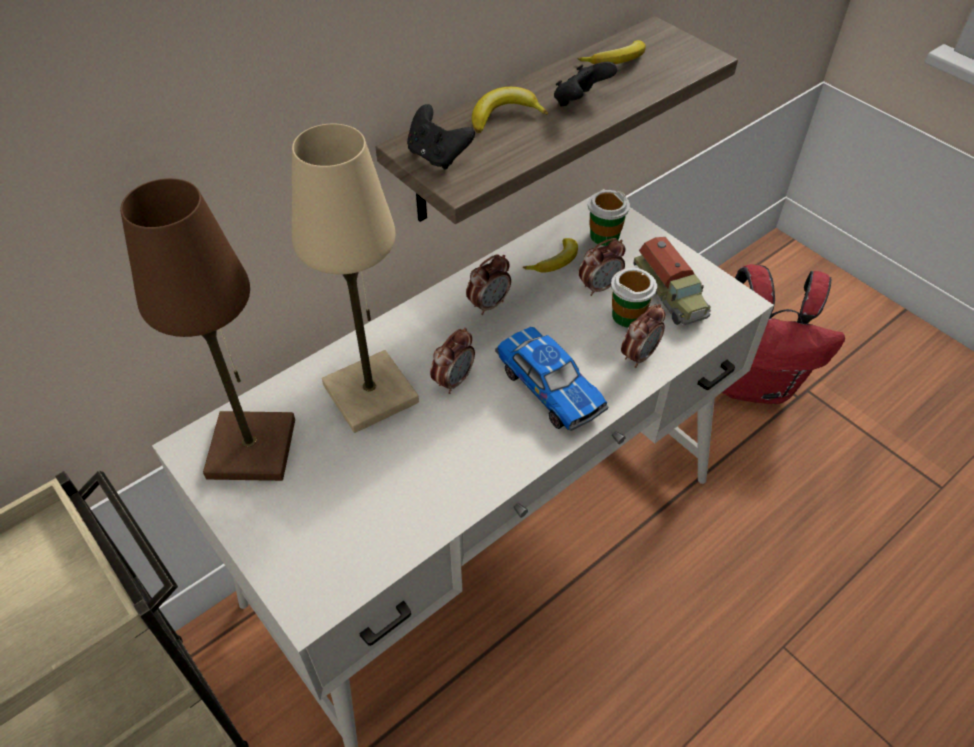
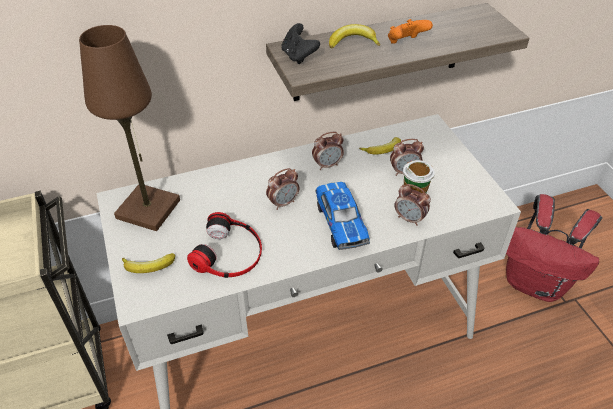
camera: 20 degrees right, 5 degrees down
beige table lamp [292,124,419,433] -> none
black game controller [554,62,617,107] -> orange game controller [388,19,433,44]
banana [578,40,646,64] -> banana moved to [122,253,175,273]
cup [588,190,630,246] -> none
alarm clock [621,304,665,368] -> alarm clock turned 60 degrees clockwise [395,184,431,226]
toy truck [633,237,711,325] -> none
none -> headphones [187,212,262,278]

